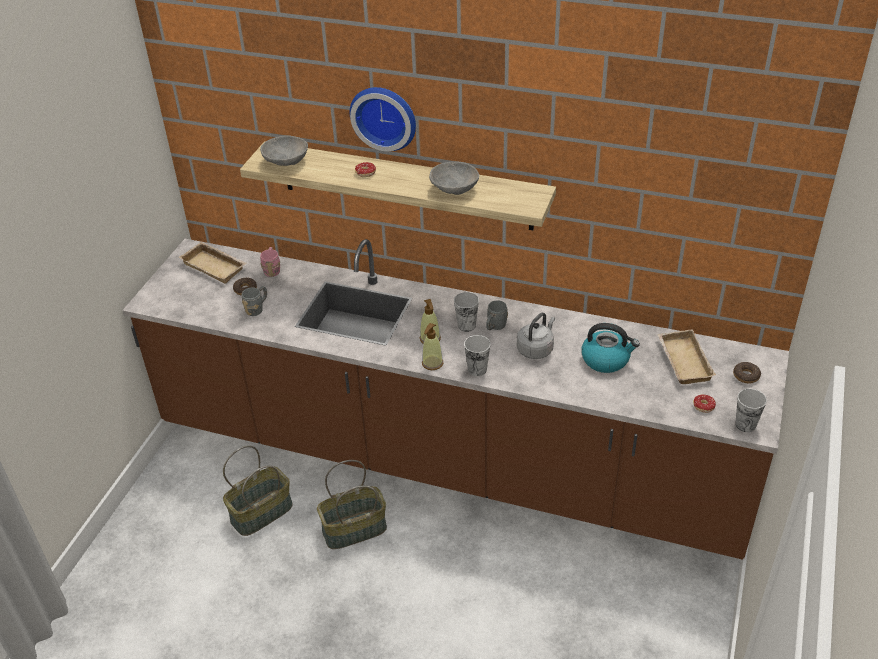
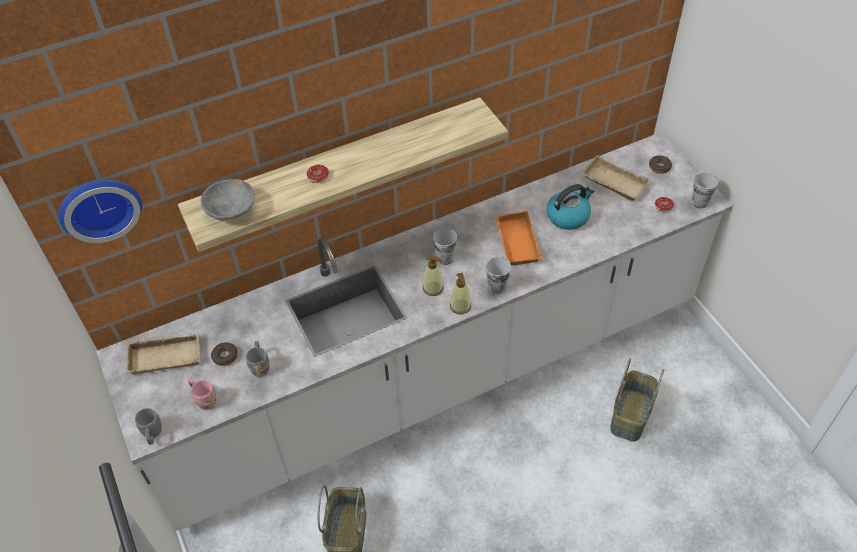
camera: 45 degrees left, 10 degrees up
brown counter [122,239,789,560] -> white counter [96,132,733,531]
pink mug [260,247,280,277] -> pink mug moved to [188,379,216,410]
basket [317,460,387,549] -> basket moved to [610,358,664,442]
wall clock [350,87,416,151] -> wall clock moved to [59,179,142,243]
grey bowl [429,162,479,195] -> none
grey mug [486,300,508,330] -> grey mug moved to [135,408,162,445]
grey kettle [517,313,555,359] -> orange tray [495,211,542,265]

